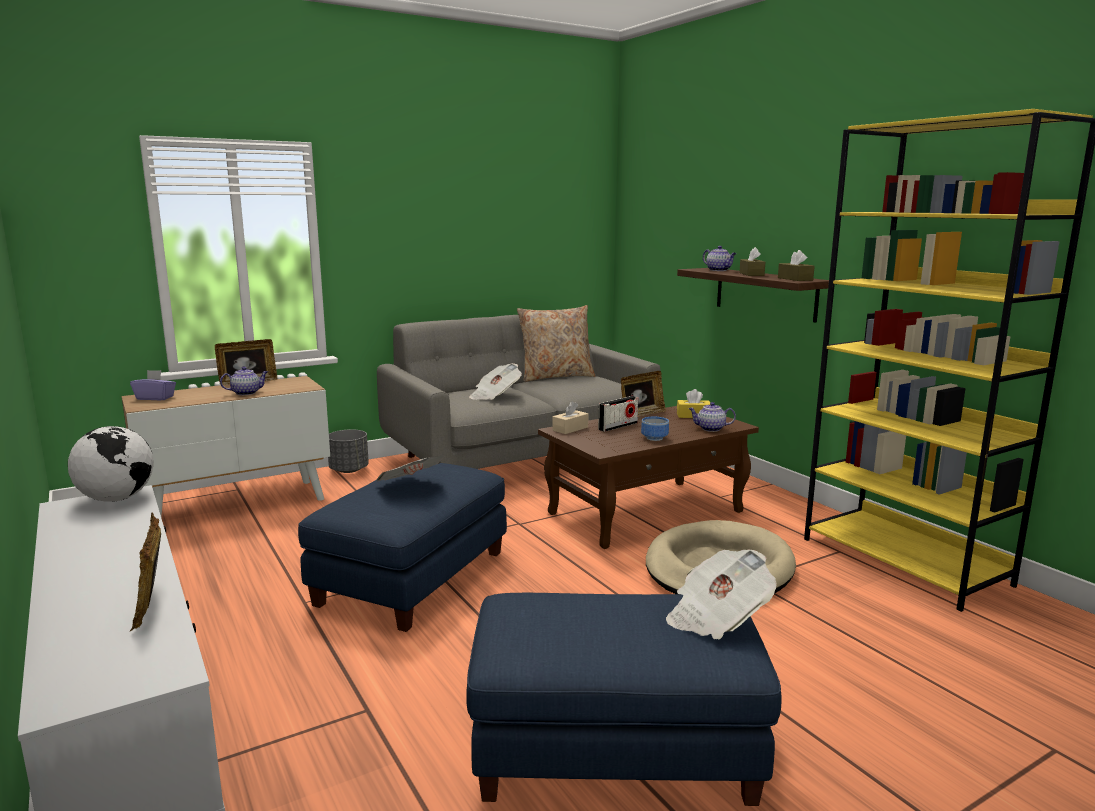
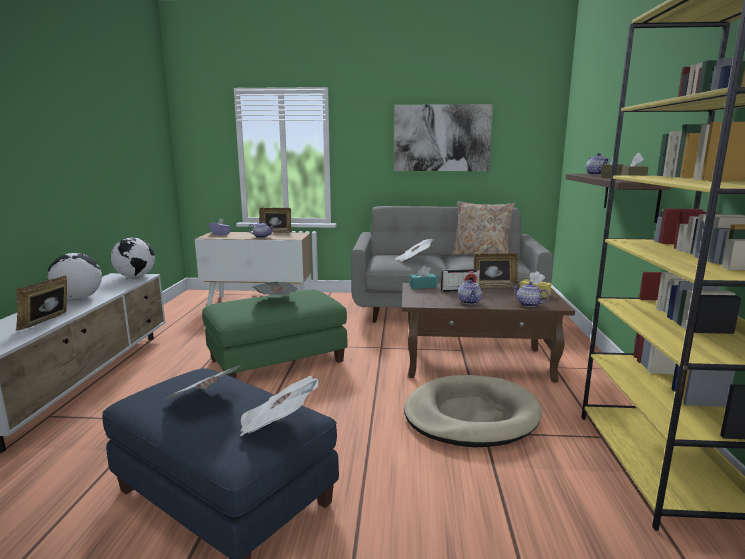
camera: 35 degrees right, 0 degrees up
blue ottoman [298,463,507,632] -> green ottoman [202,290,347,379]
grey planter [328,429,369,473] -> none
beige tissue box [552,401,588,434] -> turquoise tissue box [409,266,438,289]
bowl [641,417,669,441] -> teapot [458,280,482,305]
none -> globe [47,253,102,300]
none -> newspaper [164,365,241,400]
none -> picture [394,104,493,171]

